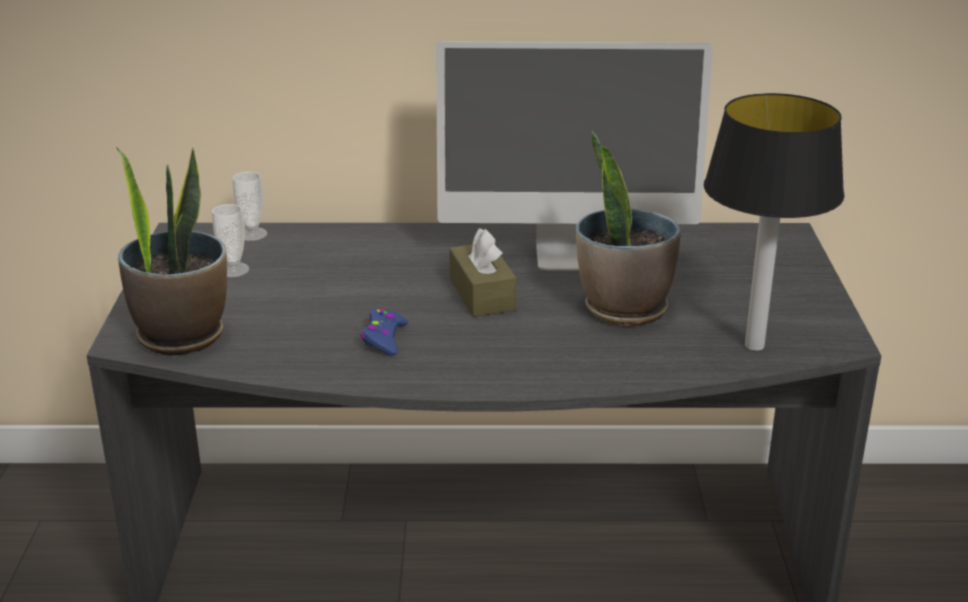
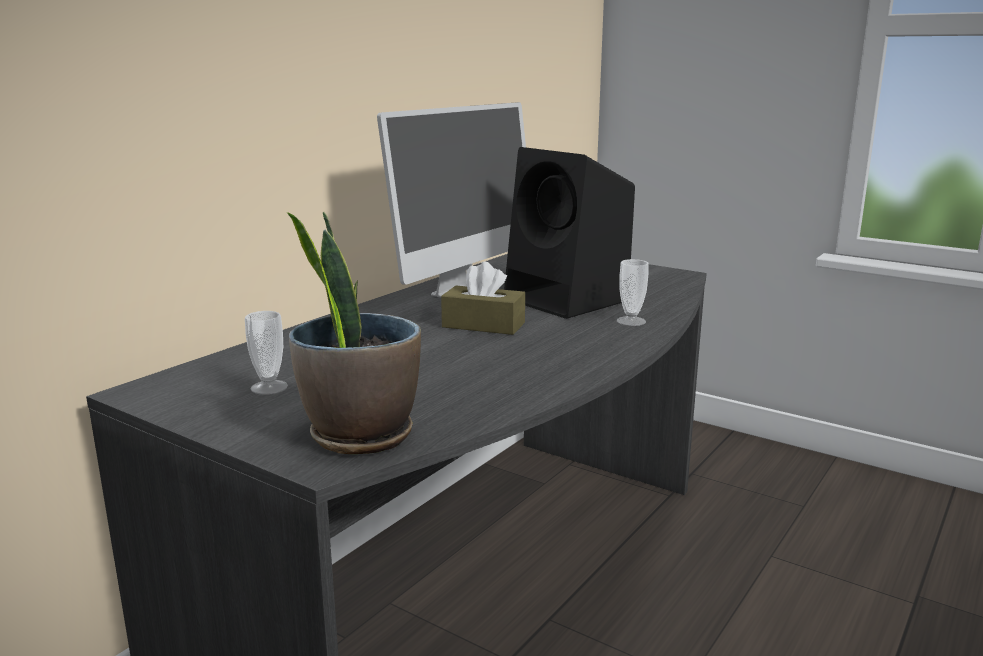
camera: 55 degrees left, 10 degrees down
cup [232,172,267,241] -> cup moved to [617,259,649,326]
blue game controller [361,308,408,356] -> none
potted plant [576,131,681,326] -> black speaker [504,147,635,319]
table lamp [704,93,844,351] -> none

